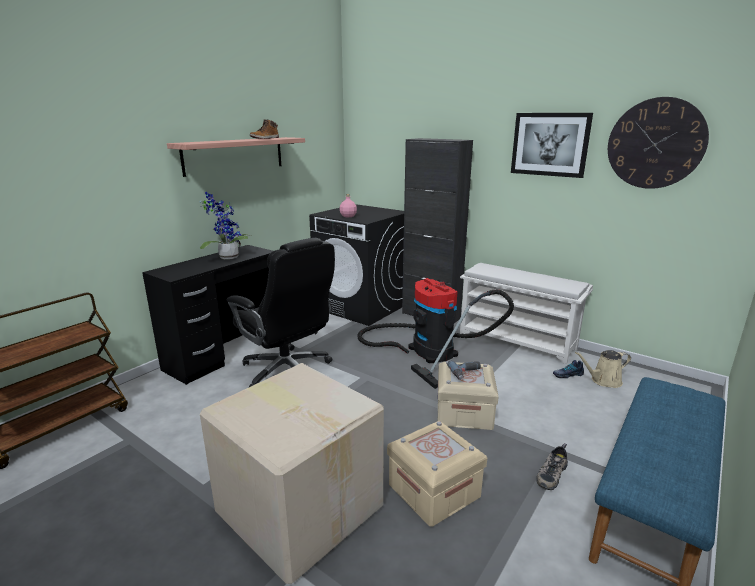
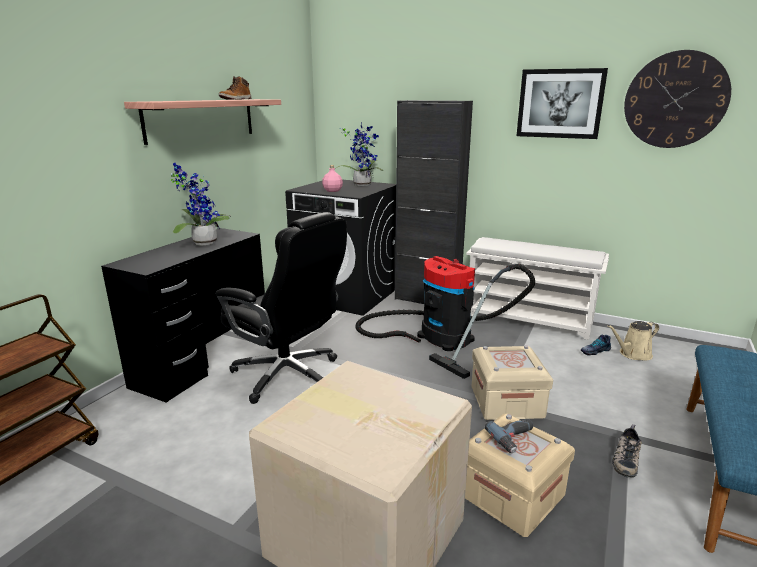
camera: 10 degrees left, 0 degrees up
power drill [447,360,481,380] -> power drill moved to [485,419,533,453]
none -> potted plant [337,123,384,186]

